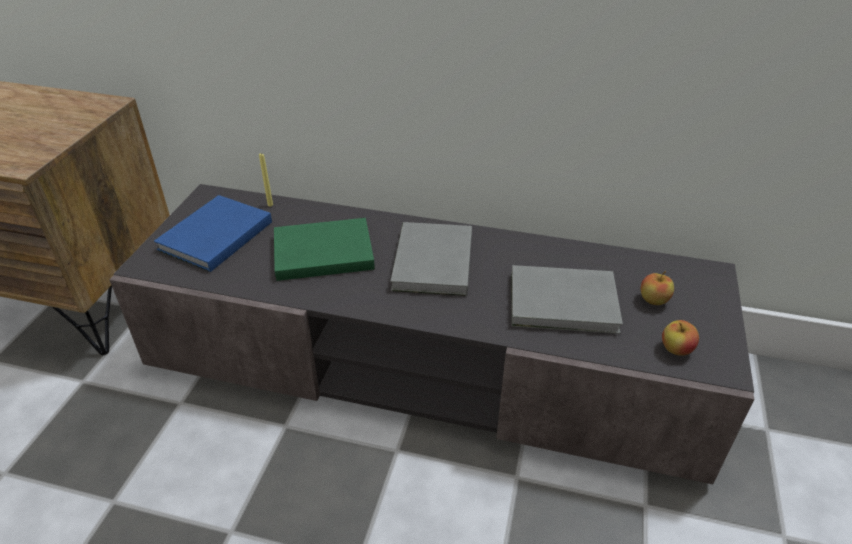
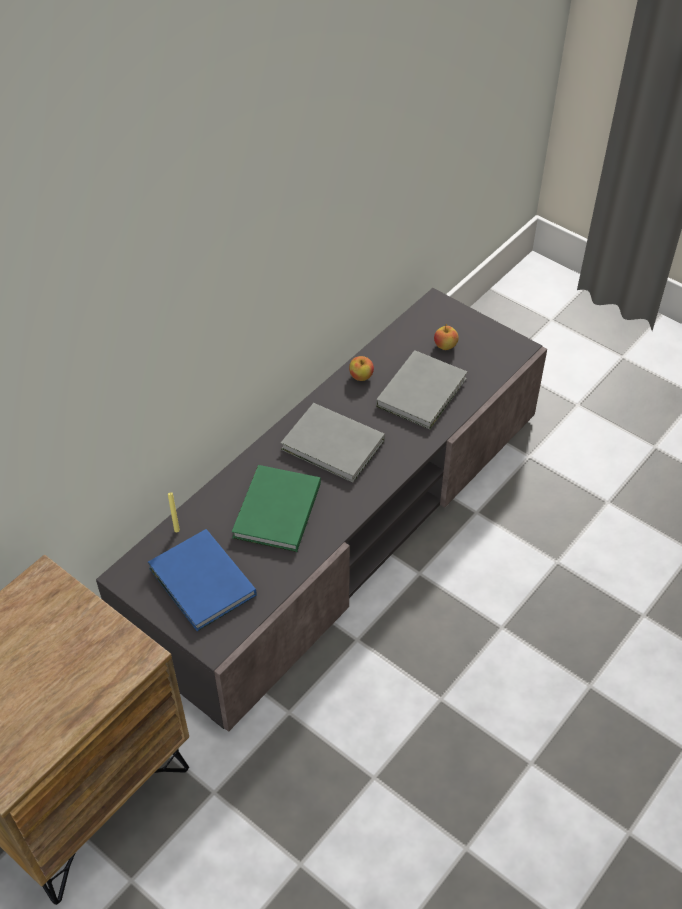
camera: 65 degrees left, 10 degrees up
apple [662,320,699,356] -> apple moved to [349,356,374,381]

